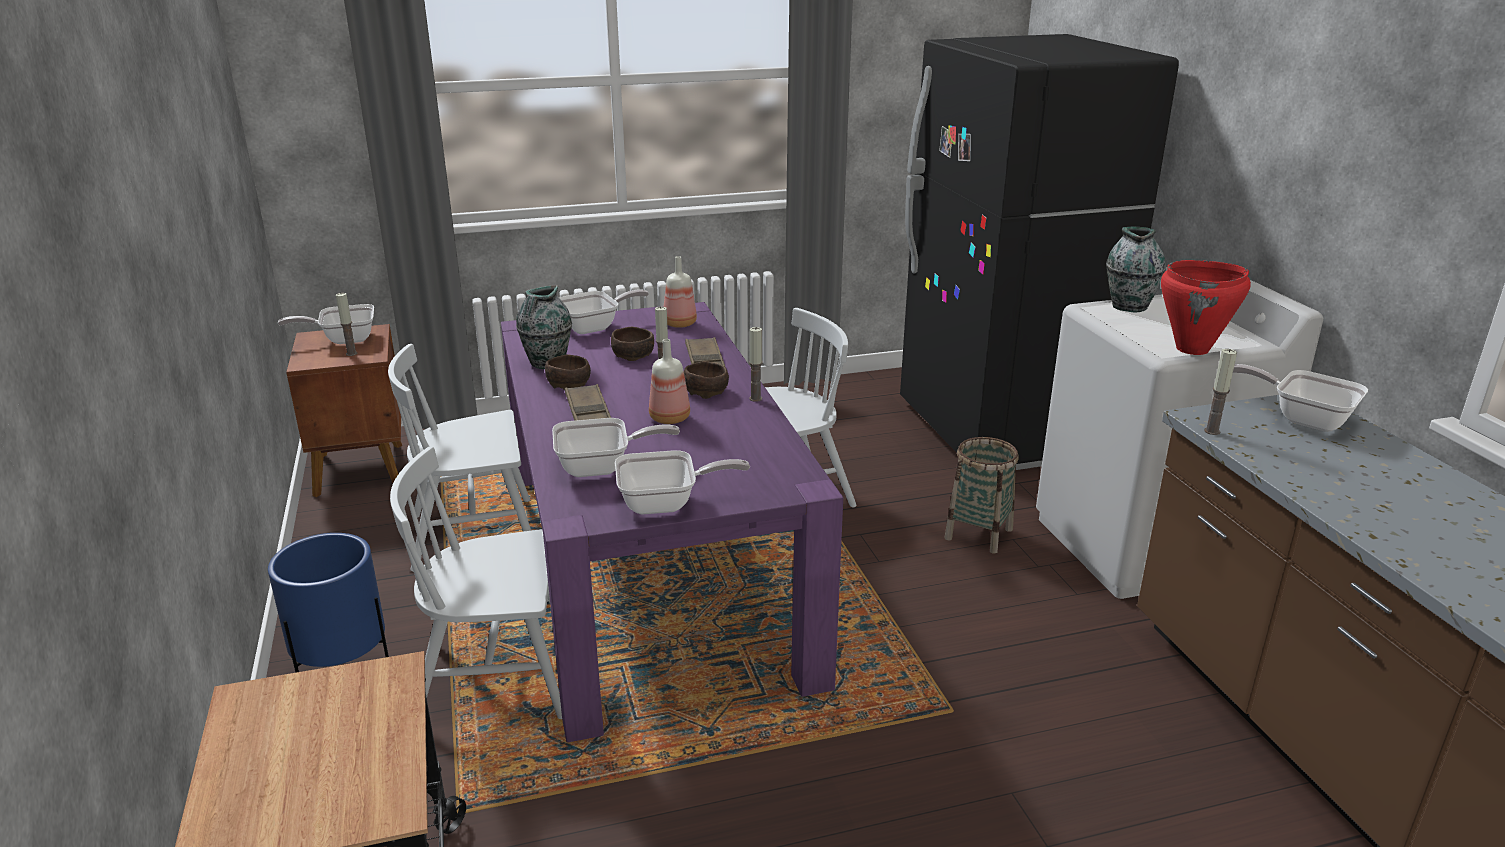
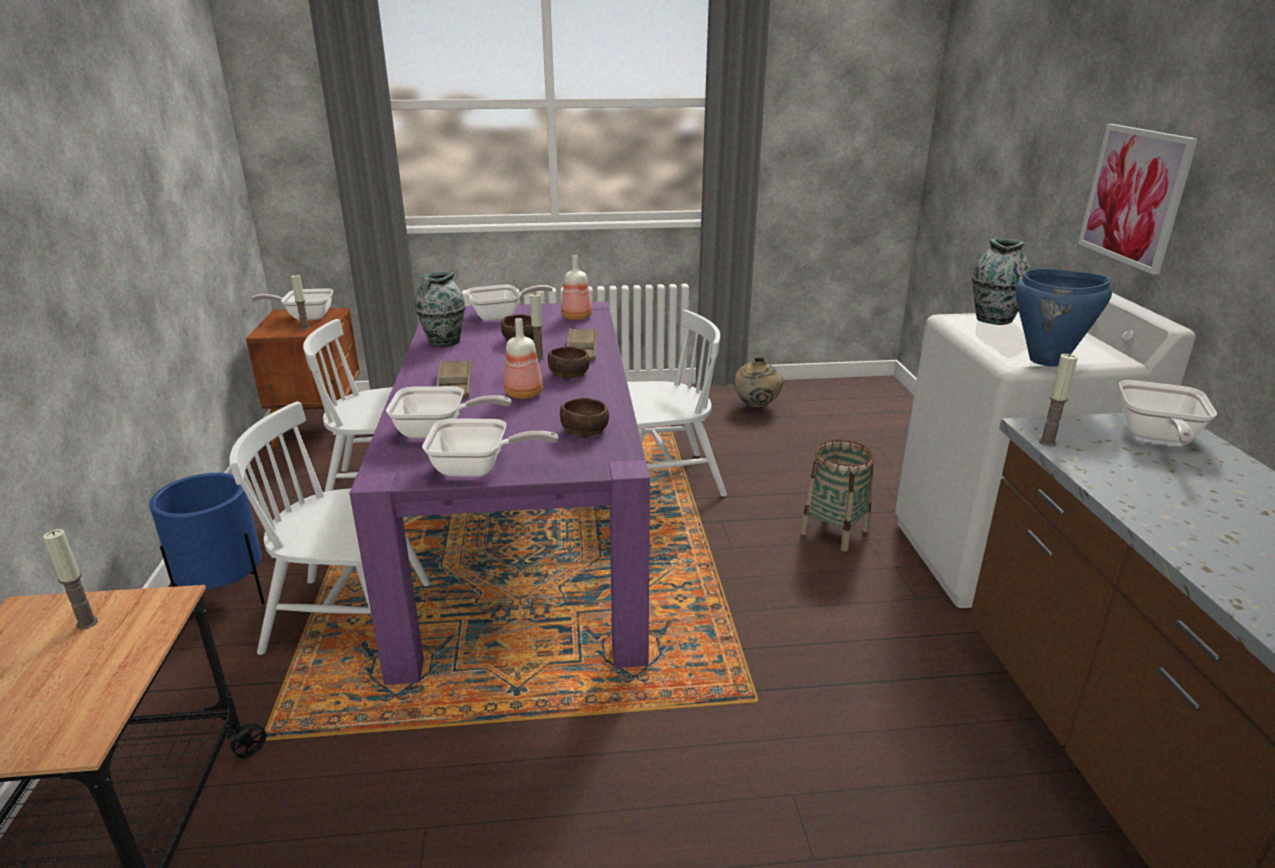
camera: 10 degrees right, 0 degrees up
brown bowl [545,355,591,390] -> brown bowl moved to [560,397,609,439]
candle [749,327,763,402] -> candle moved to [43,529,98,629]
black fridge [900,34,1179,470] -> none
red cooking pot [1161,260,1251,355] -> blue cooking pot [1015,269,1112,367]
frying pan [1233,364,1368,432] -> frying pan turned 120 degrees counterclockwise [1119,380,1217,445]
none -> beige vase [734,357,783,408]
none -> picture [1078,124,1198,275]

